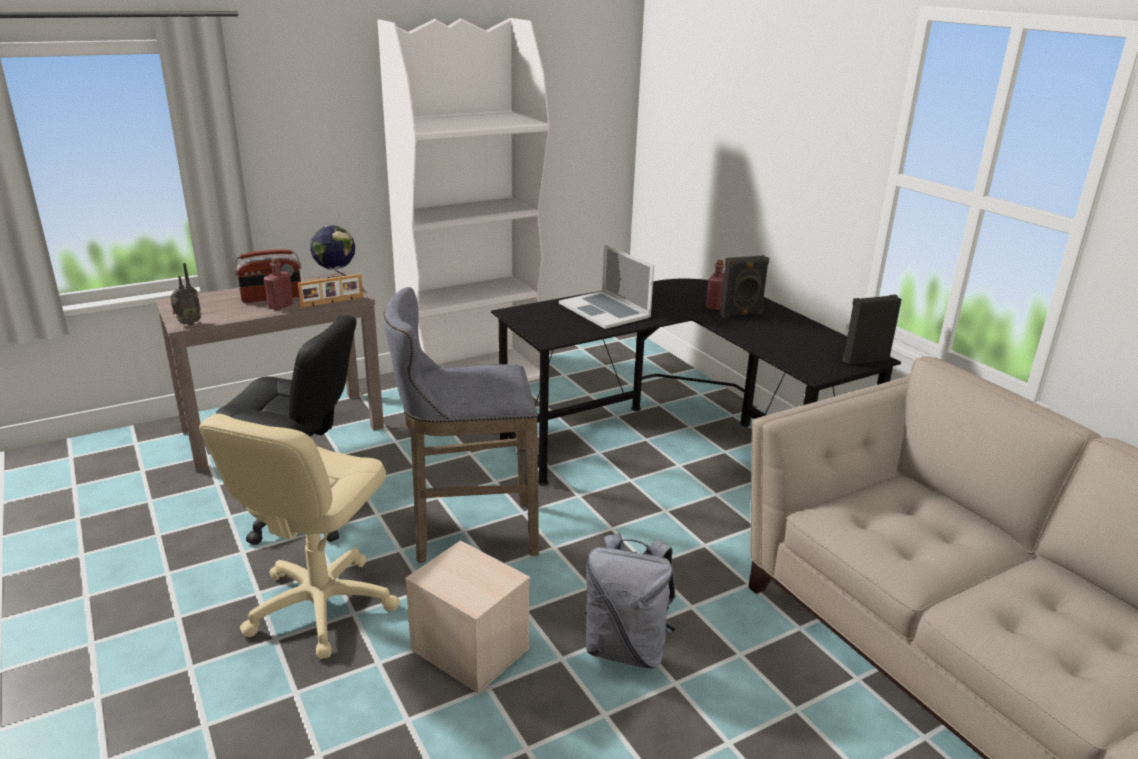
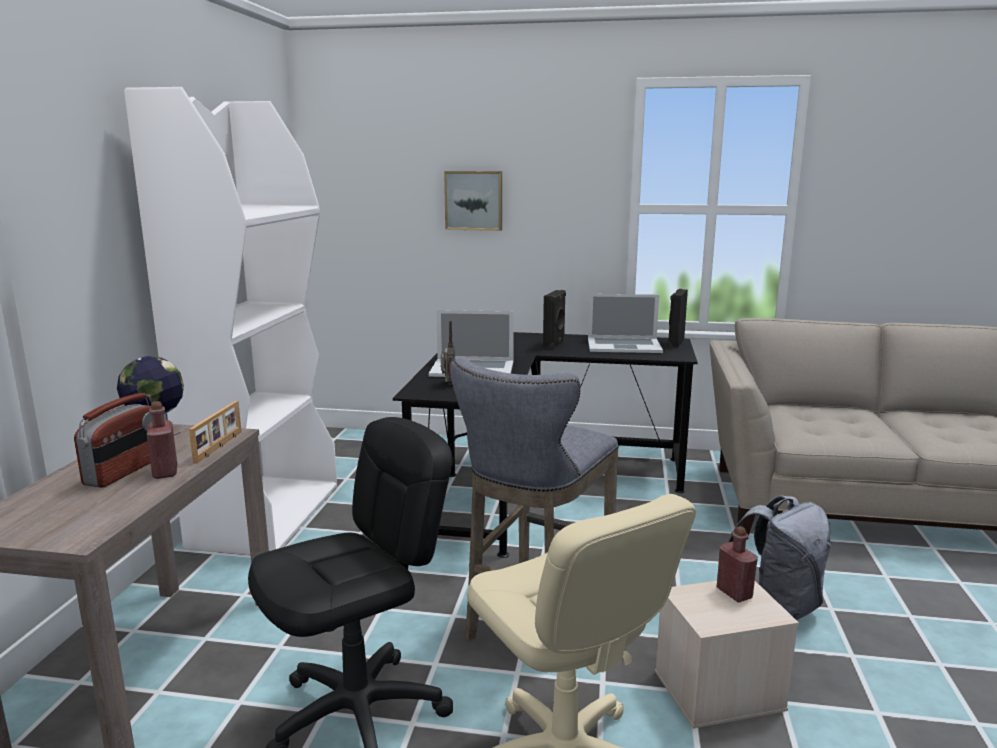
camera: 50 degrees left, 10 degrees down
radio [170,263,202,325] -> radio moved to [441,321,455,385]
red bottle [706,260,725,310] -> red bottle moved to [717,526,758,602]
none -> picture [444,171,502,231]
none -> laptop [588,294,663,353]

